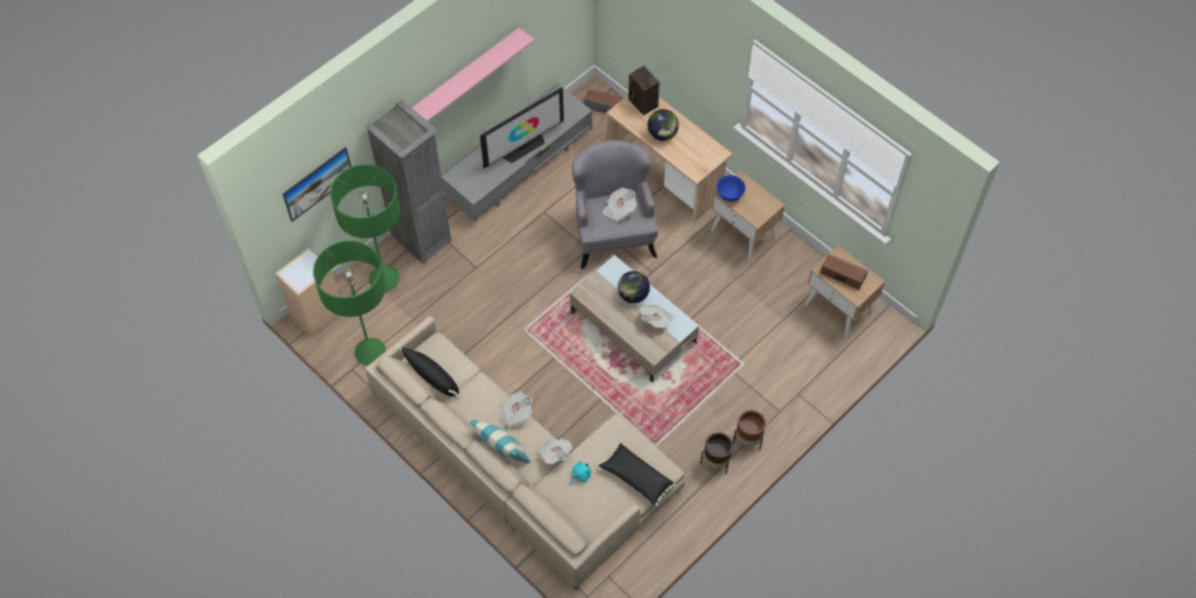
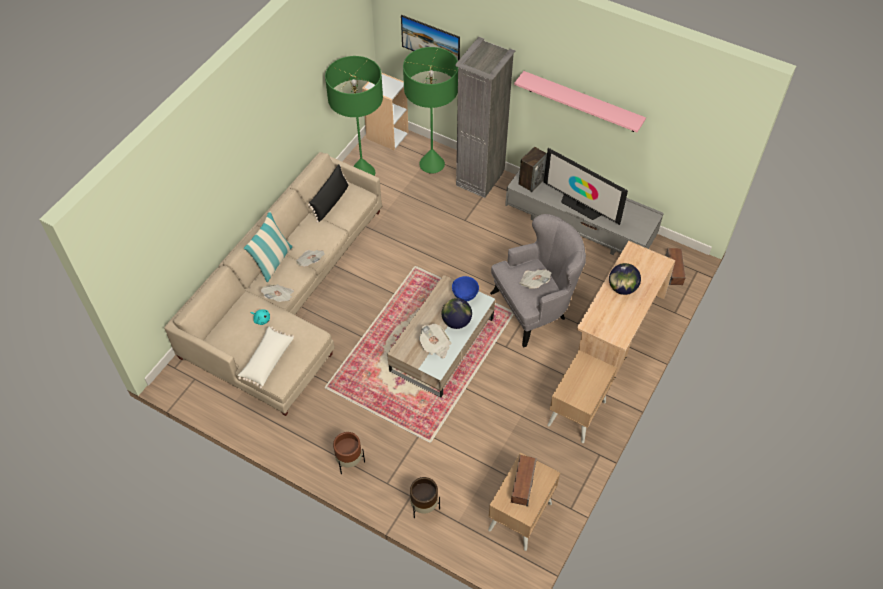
camera: 75 degrees right, 5 degrees down
black pillow [599,443,675,506] -> white pillow [237,326,294,389]
speaker [628,65,660,115] -> speaker moved to [519,147,547,192]
brown planter [700,432,733,474] -> brown planter moved to [410,477,440,519]
blue bowl [717,175,746,202] -> blue bowl moved to [452,276,479,302]

